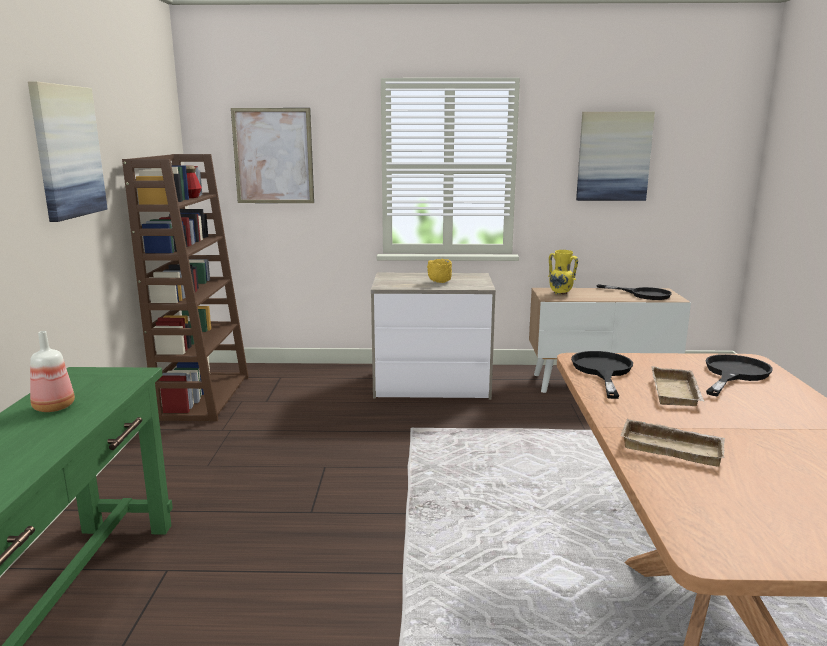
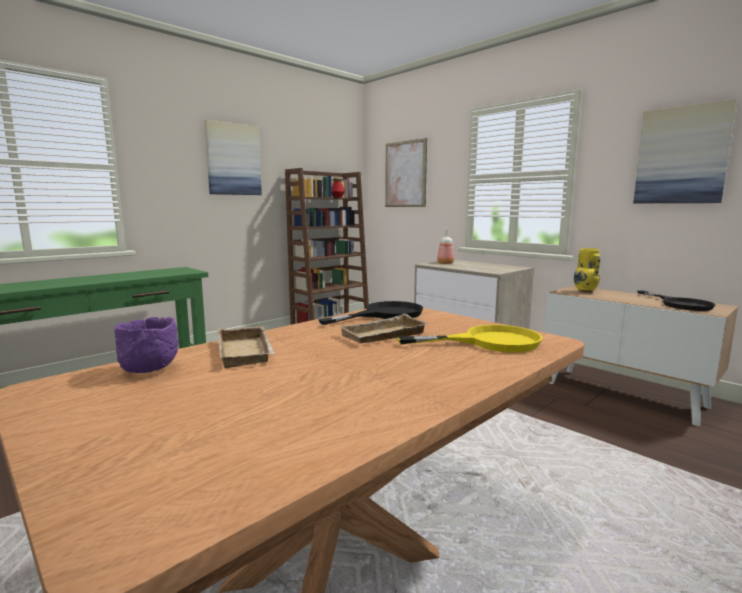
camera: 45 degrees right, 5 degrees down
bottle [30,331,75,412] -> bottle moved to [437,229,454,264]
yellow bowl [427,259,452,283] -> none
black frying pan [705,354,773,397] -> yellow frying pan [397,325,542,353]
none -> purple bowl [114,317,178,373]

